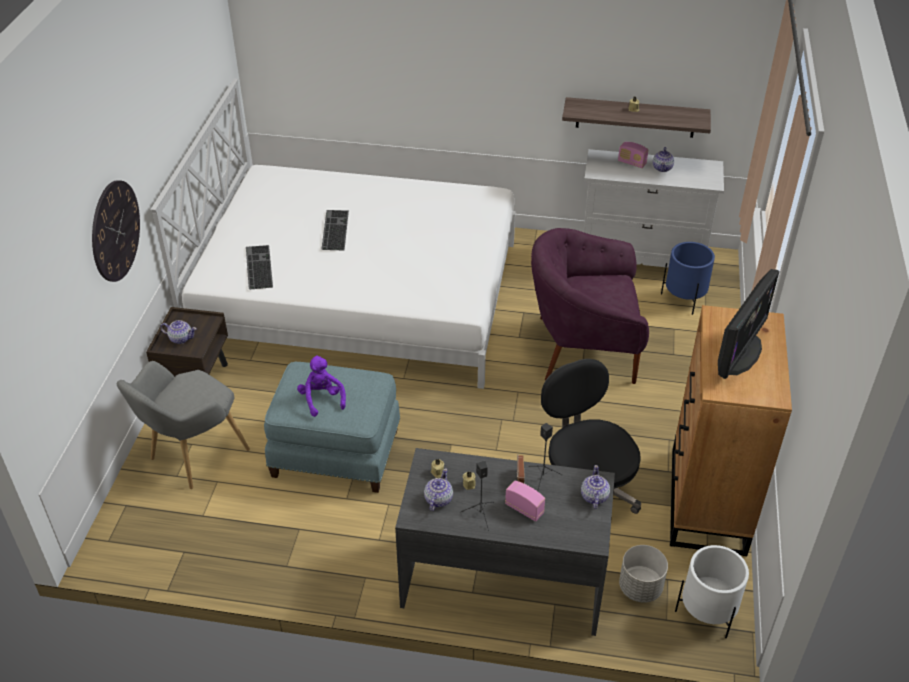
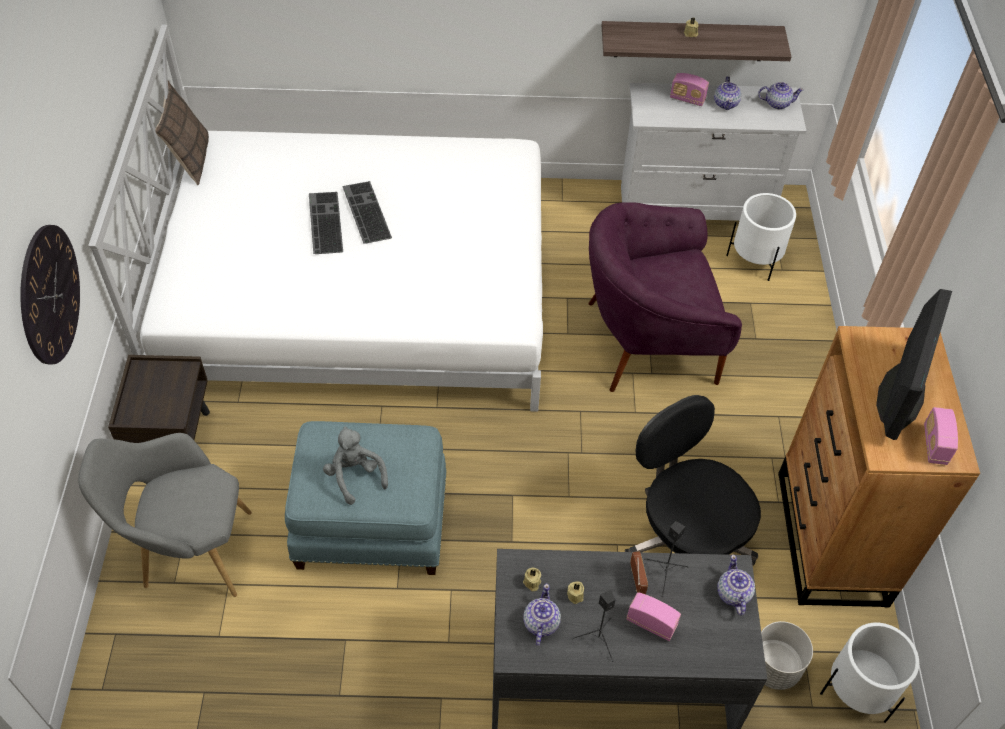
camera: 10 degrees left, 10 degrees up
grey armchair [117,361,250,489] -> grey armchair turned 60 degrees clockwise [78,433,252,597]
teapot [160,320,197,344] -> teapot moved to [758,82,804,109]
keyboard [246,245,273,289] -> keyboard moved to [342,181,392,244]
purple plush toy [297,355,346,417] -> grey plush toy [323,426,388,505]
blue planter [661,242,715,315] -> white planter [726,193,796,281]
none -> pillow [155,81,209,185]
none -> radio [924,407,958,465]

